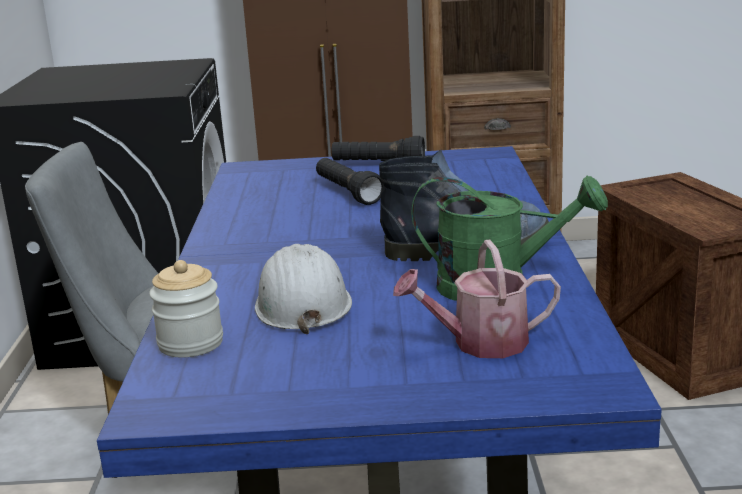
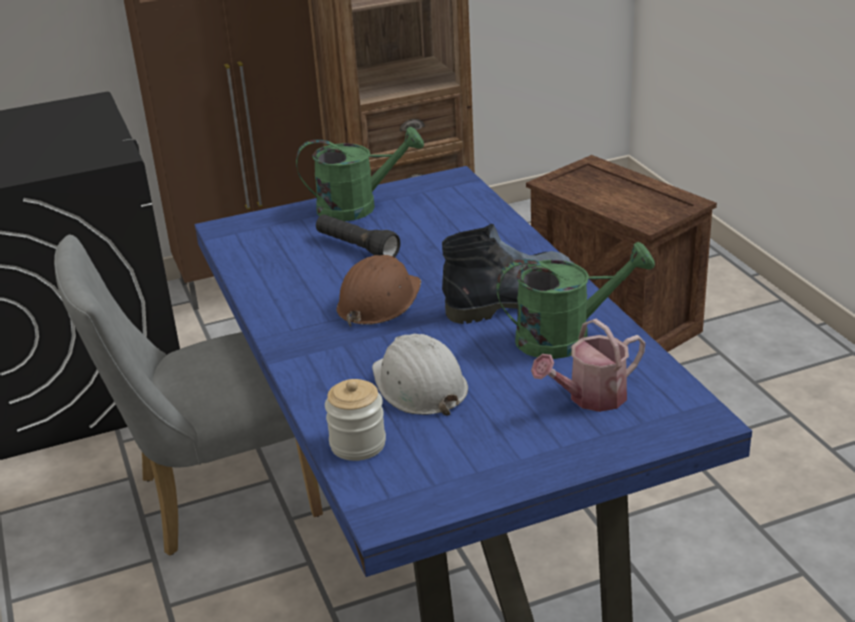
camera: 20 degrees left, 10 degrees up
black flashlight [331,136,425,161] -> green watering can [296,127,424,222]
none -> brown hard hat [336,255,421,327]

